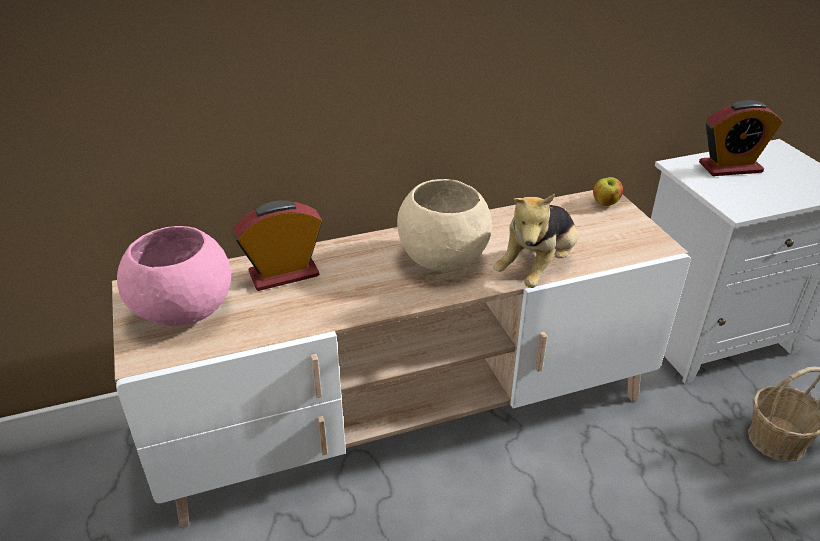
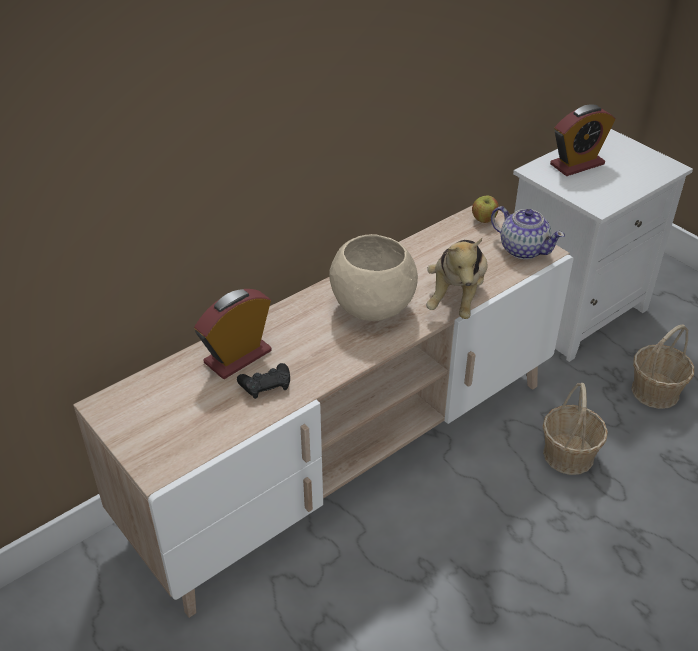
camera: 20 degrees left, 5 degrees up
pink bowl [117,226,231,326] -> none
none -> black game controller [237,363,290,399]
none -> teapot [491,206,565,259]
none -> basket [543,383,608,475]

